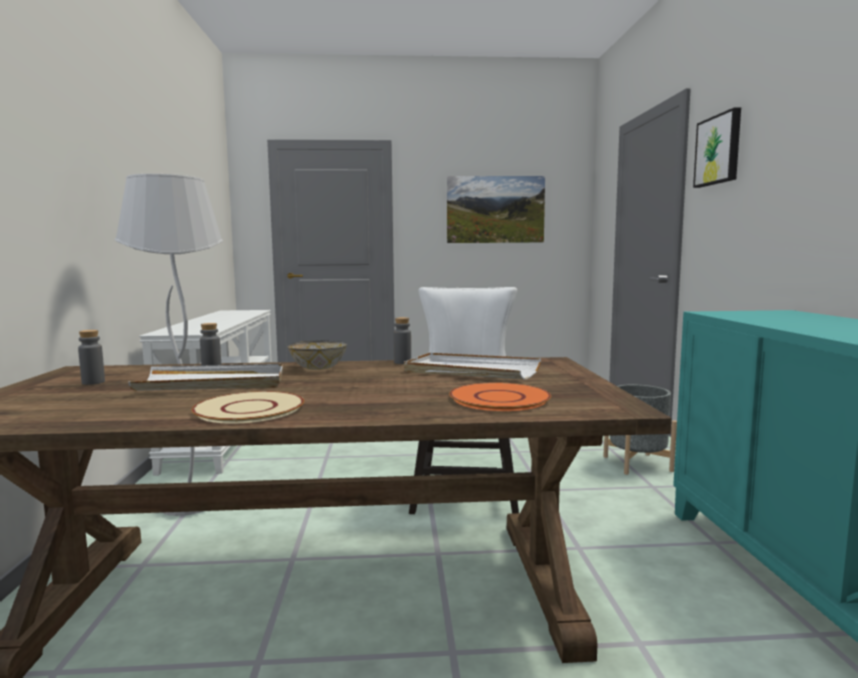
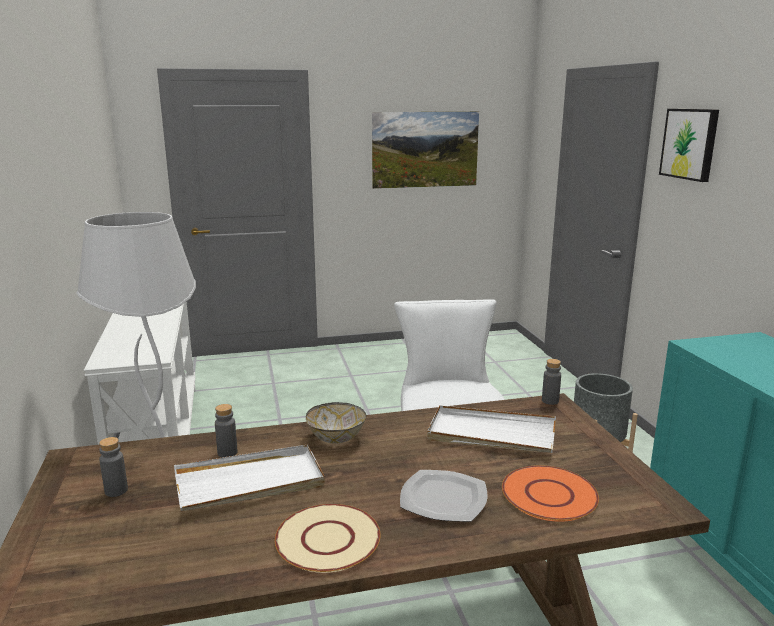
camera: 10 degrees left, 10 degrees up
grey bottle [394,317,411,364] -> grey bottle moved to [542,359,561,405]
none -> plate [400,470,488,522]

